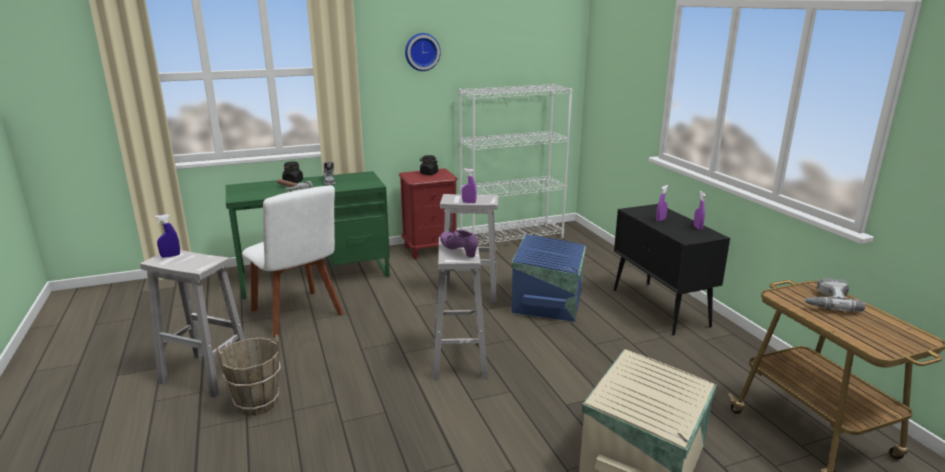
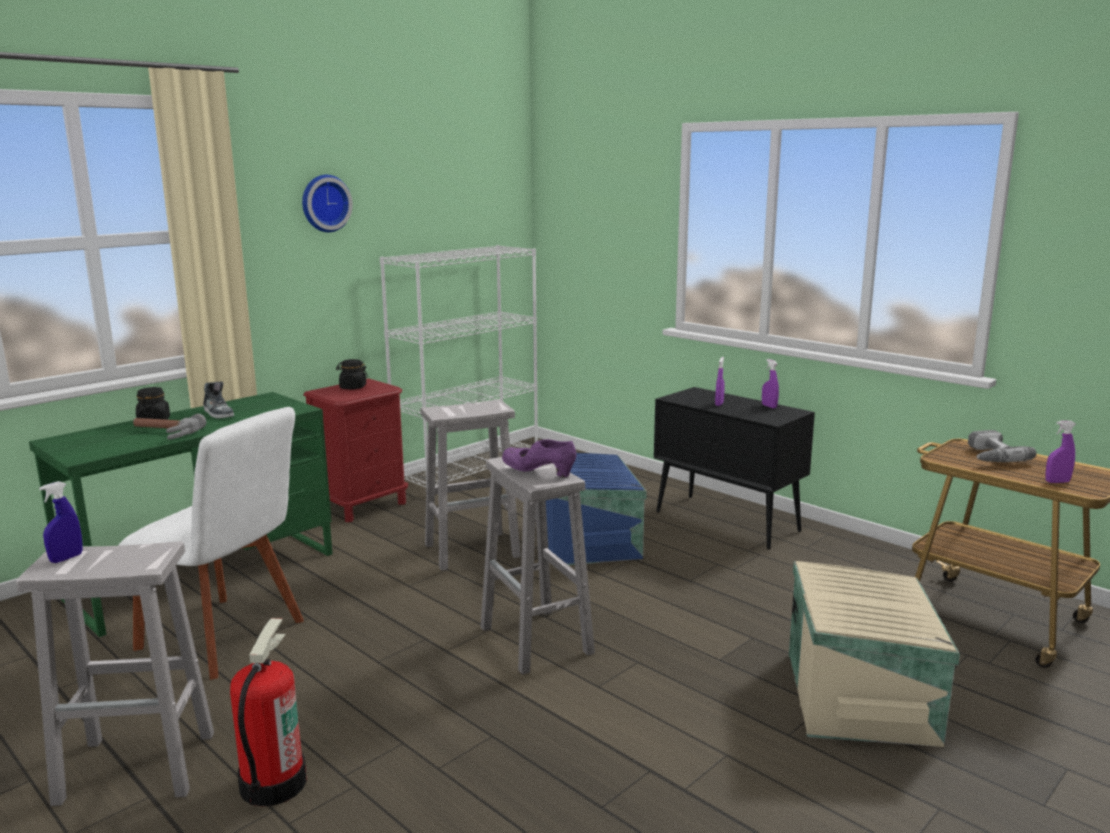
camera: 25 degrees left, 5 degrees down
brown bucket [216,334,281,416] -> fire extinguisher [230,618,307,806]
purple spray bottle [462,168,477,203] -> purple spray bottle moved to [1045,421,1076,483]

